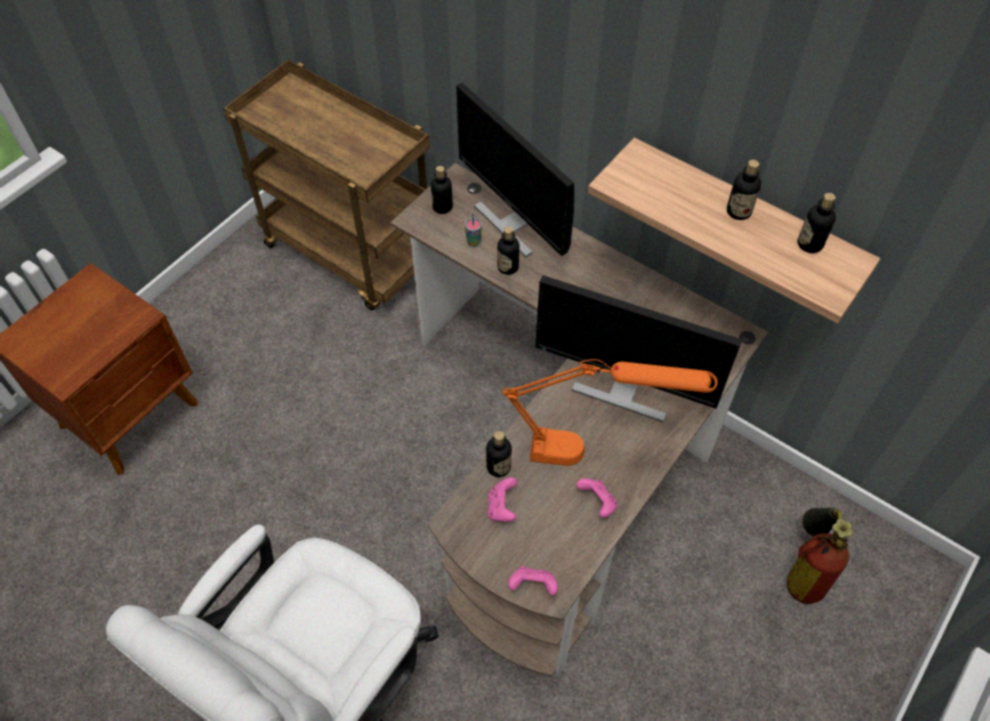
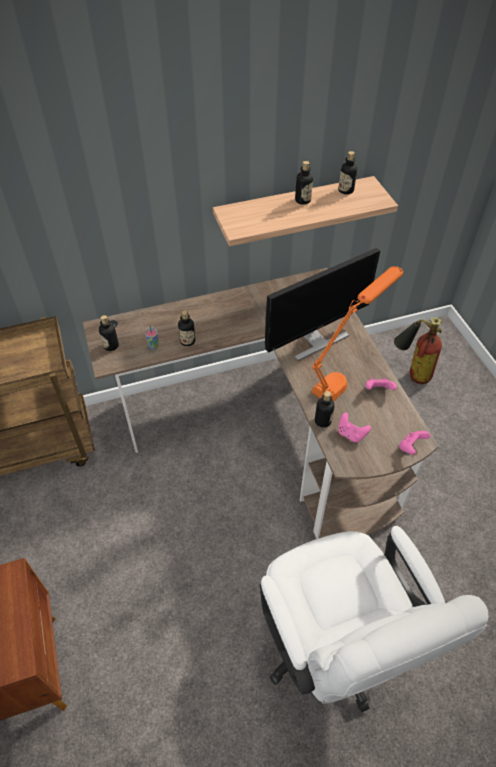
camera: 55 degrees left, 5 degrees down
monitor [456,83,574,257] -> none

